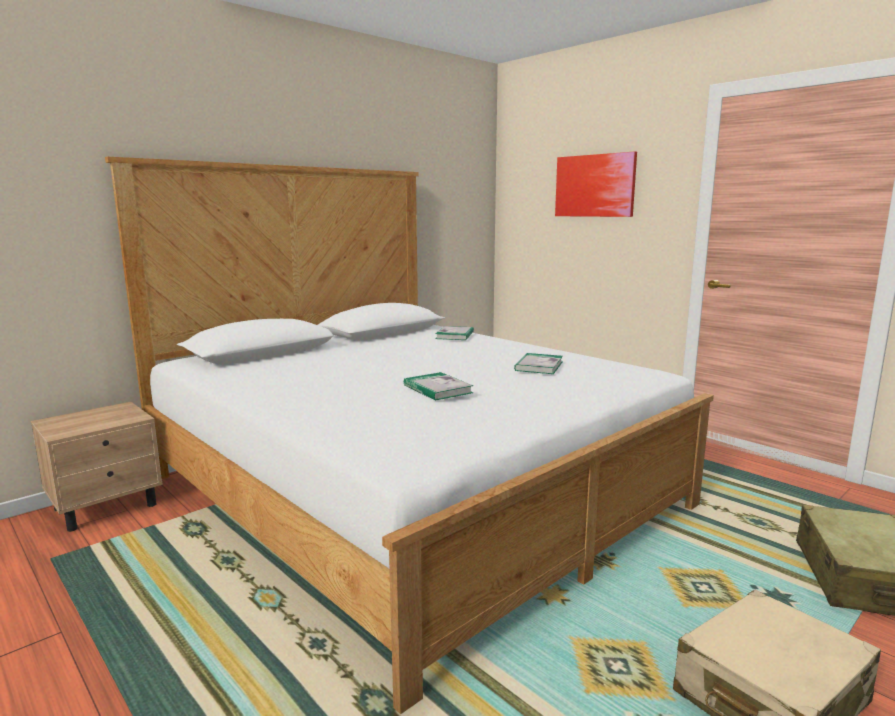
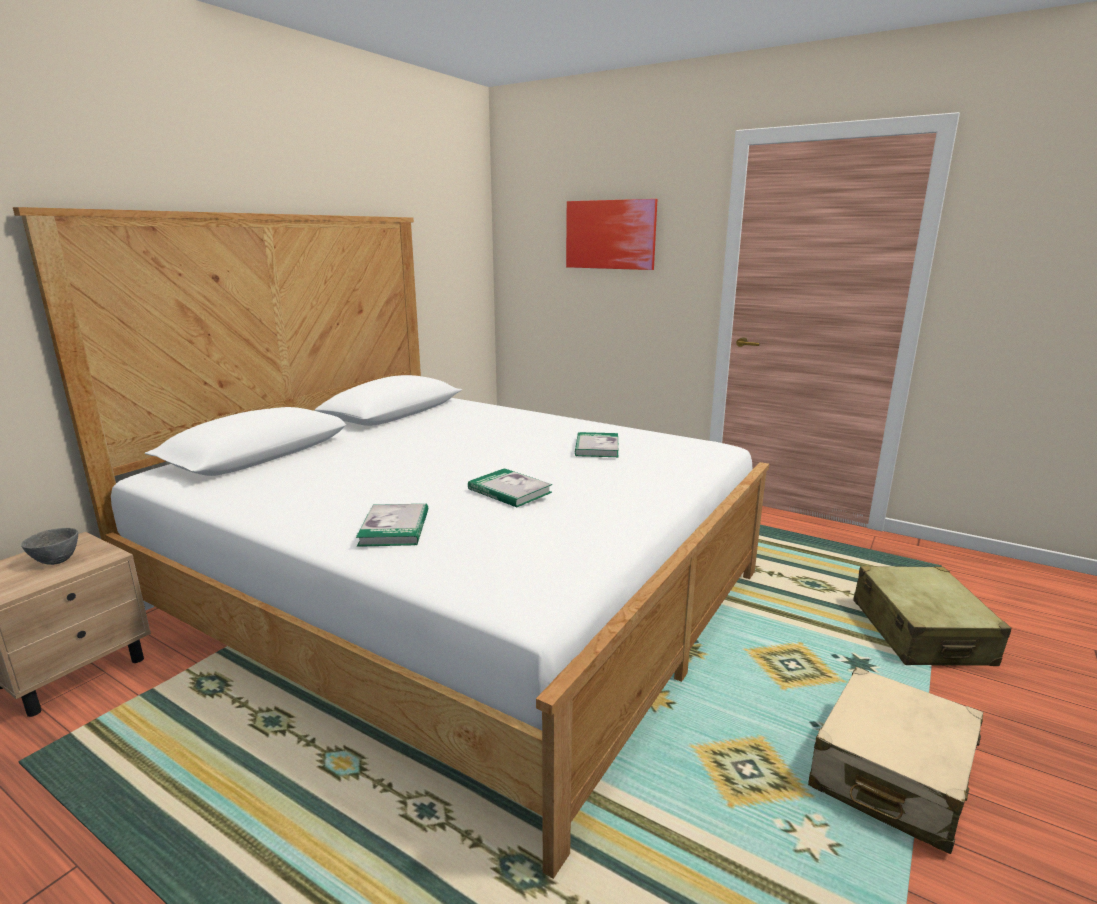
camera: 15 degrees left, 5 degrees up
book [436,326,474,340] -> book moved to [356,504,428,547]
none -> grey bowl [21,528,78,565]

